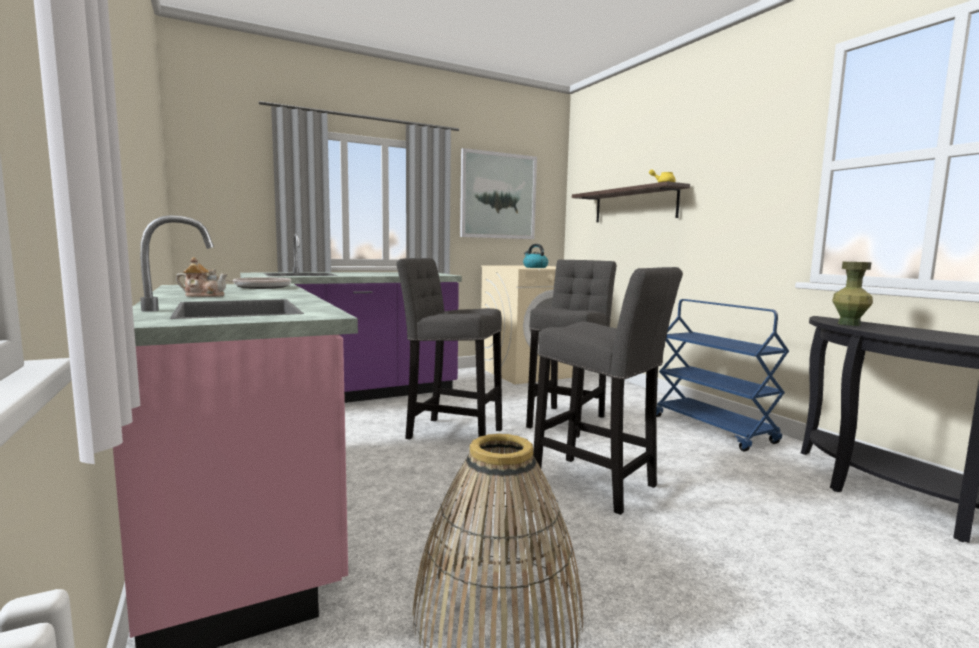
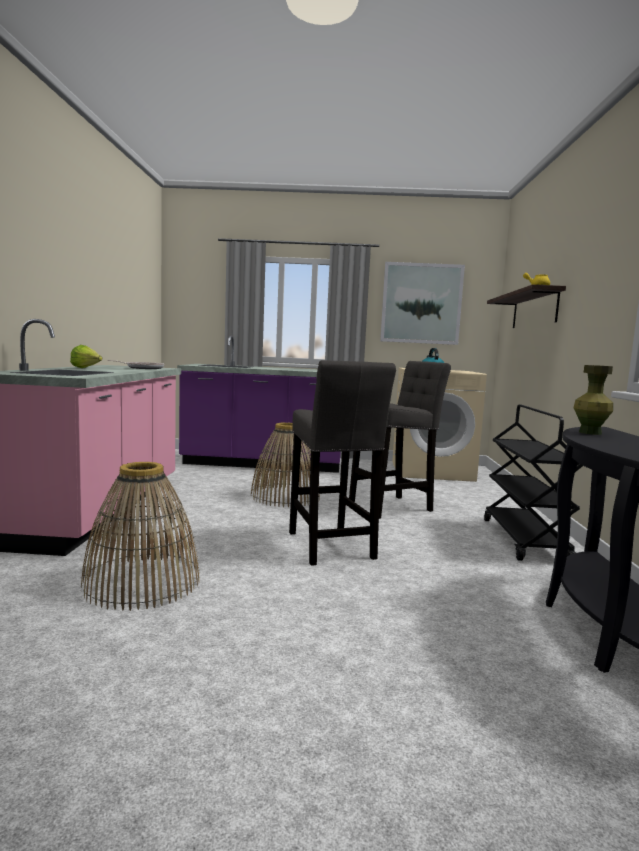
camera: 30 degrees right, 0 degrees up
teapot [176,257,228,297] -> lettuce [70,345,102,368]
grey stool [397,258,502,439] -> basket [251,422,320,507]
blue cart [656,299,789,451] -> black cart [484,404,583,561]

